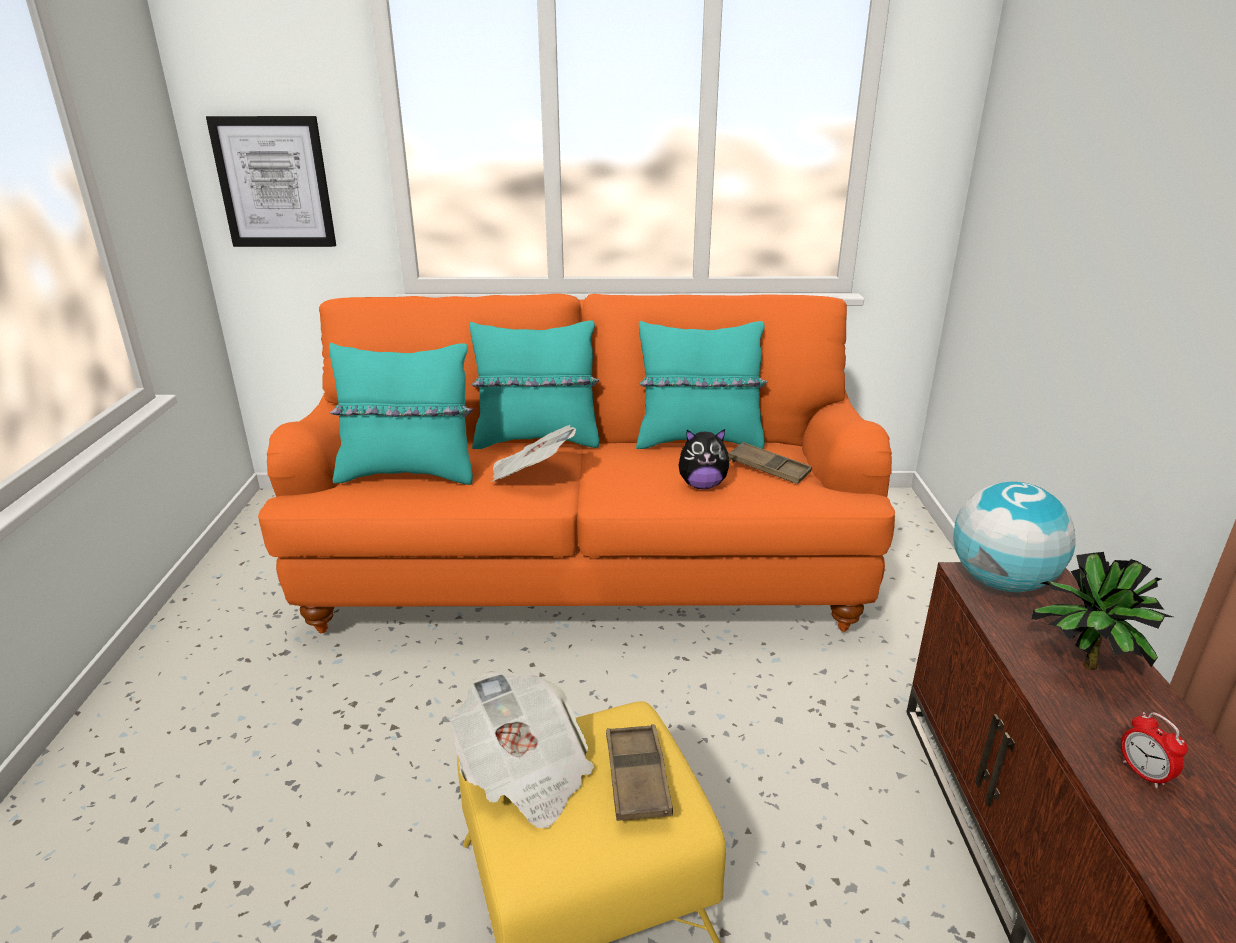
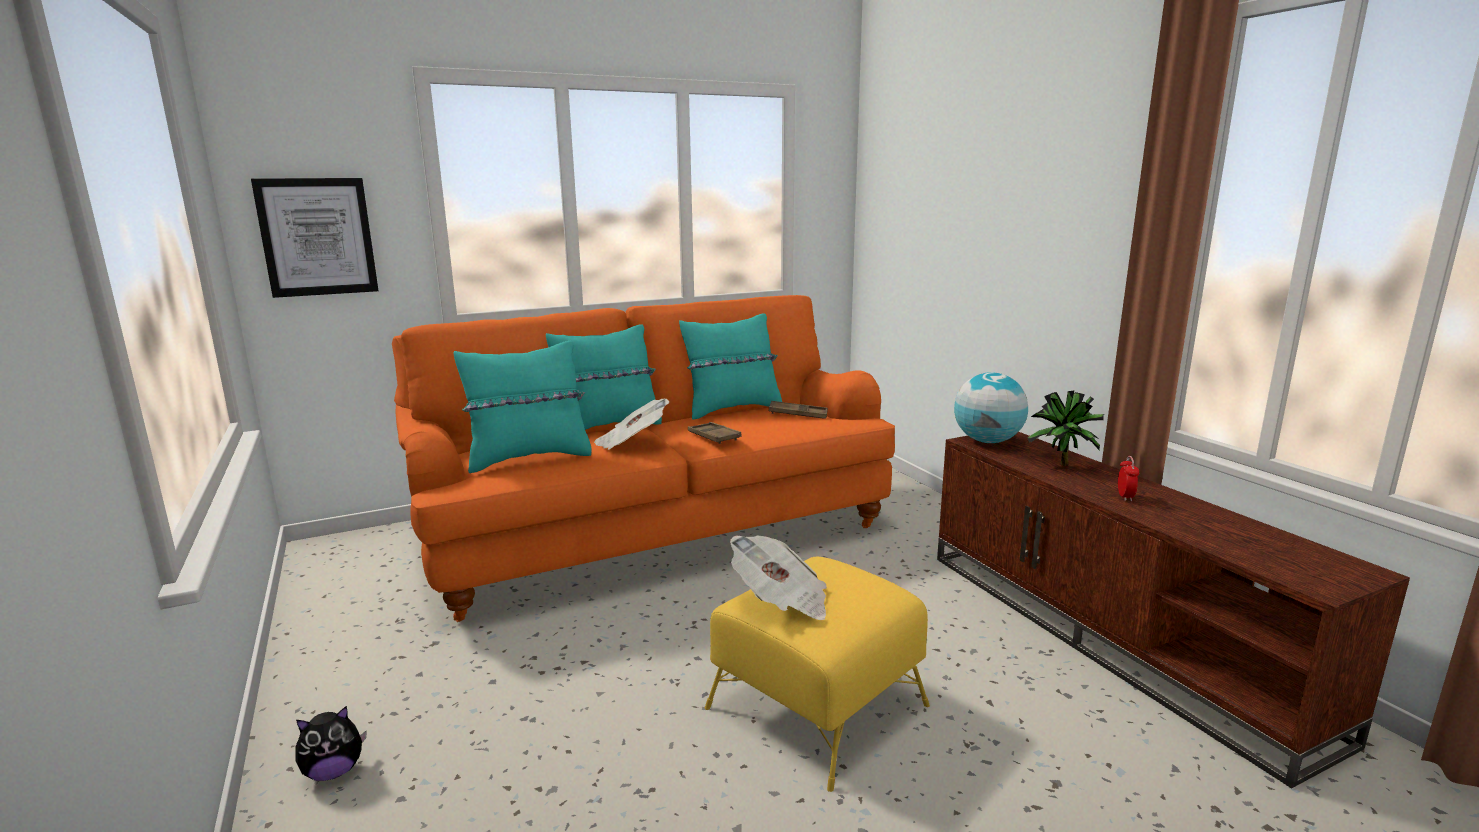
camera: 25 degrees left, 10 degrees down
brown tray [606,724,673,821] -> brown tray moved to [688,422,741,444]
plush toy [678,429,731,489] -> plush toy moved to [295,706,367,781]
alarm clock [1121,712,1188,788] -> alarm clock turned 120 degrees counterclockwise [1118,456,1139,501]

